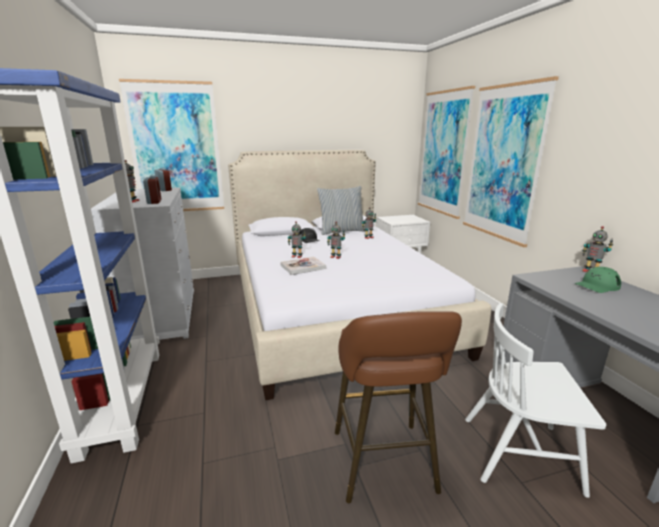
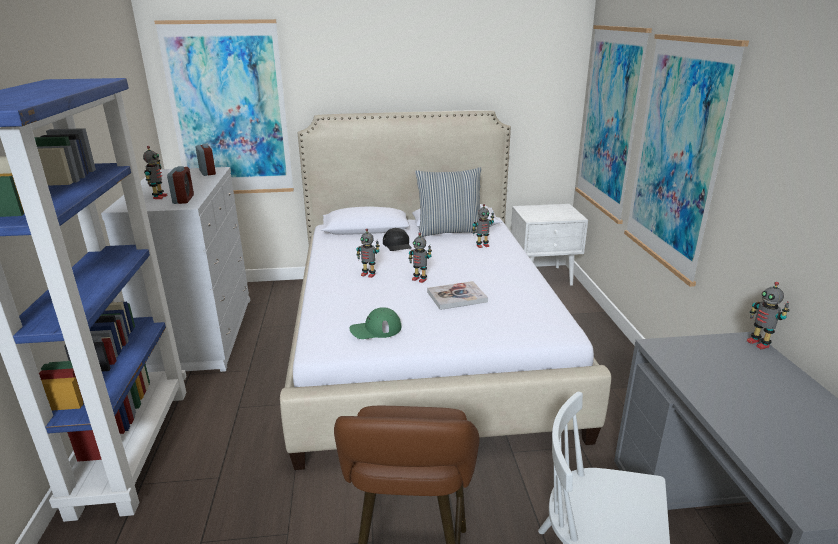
camera: 10 degrees right, 5 degrees up
book [281,257,326,275] -> book moved to [427,281,488,310]
green cap [574,267,621,293] -> green cap moved to [349,307,401,339]

